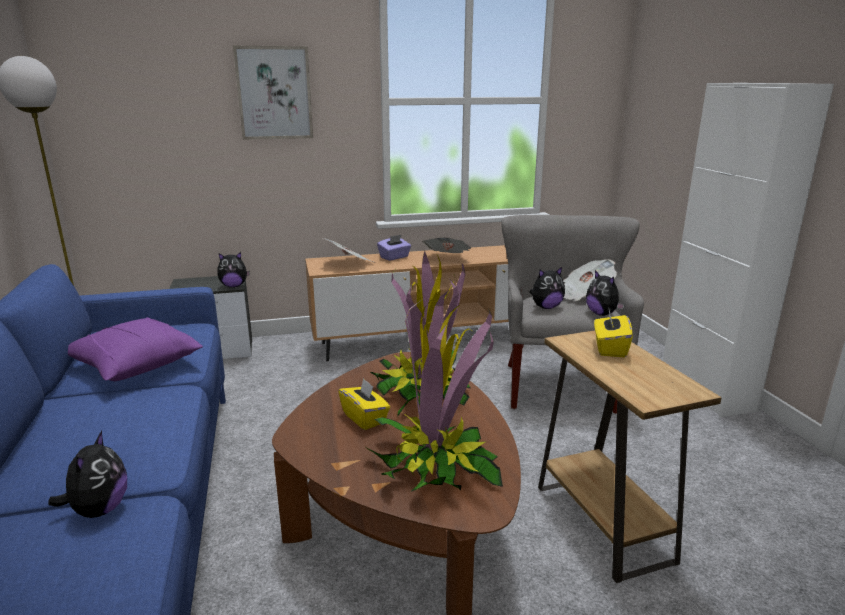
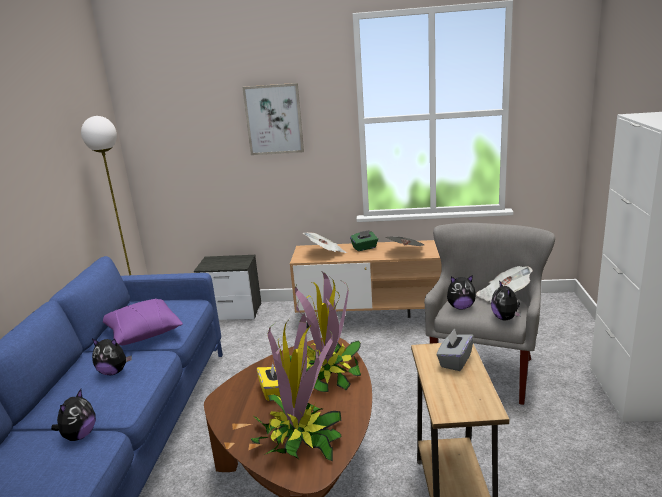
camera: 20 degrees right, 0 degrees up
plush toy [217,252,250,287] -> plush toy moved to [92,339,132,375]
purple tissue box [377,235,411,261] -> green tissue box [350,230,378,251]
yellow tissue box [594,310,633,357] -> grey tissue box [437,328,474,371]

